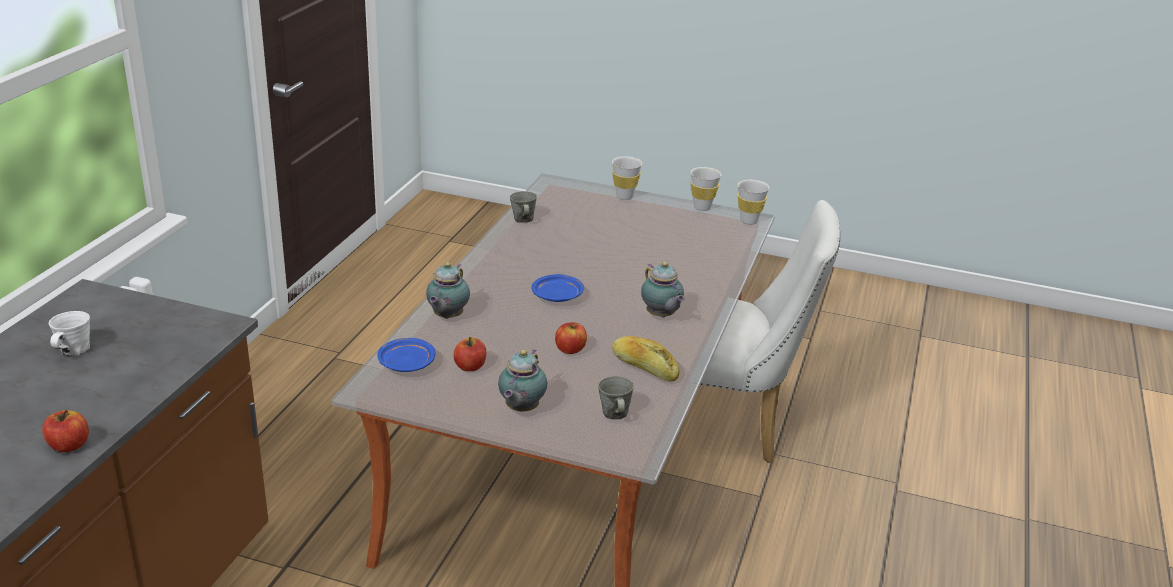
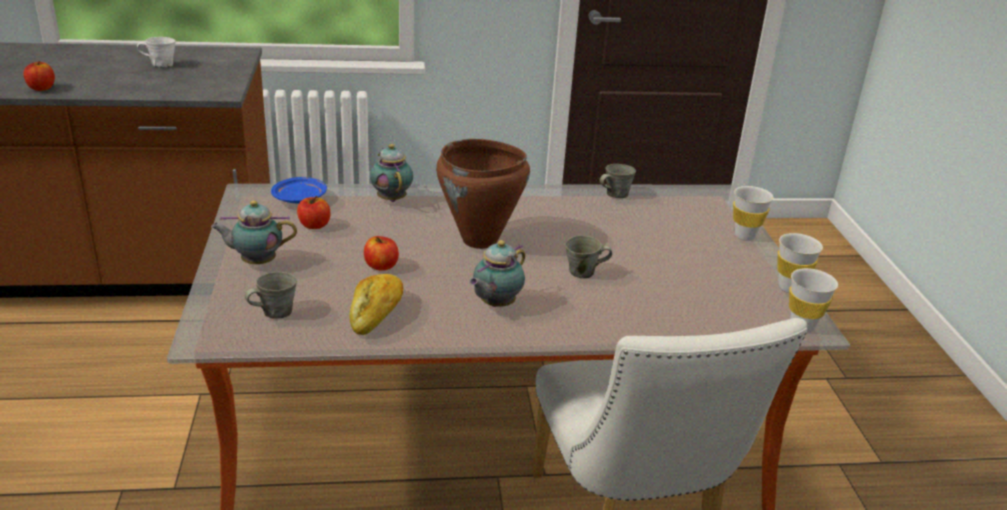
camera: 65 degrees right, 0 degrees up
teapot [426,262,470,319] -> teapot turned 75 degrees clockwise [370,144,413,202]
blue plate [531,274,584,302] -> brown cooking pot [436,139,530,249]
none -> grey mug [565,235,612,278]

